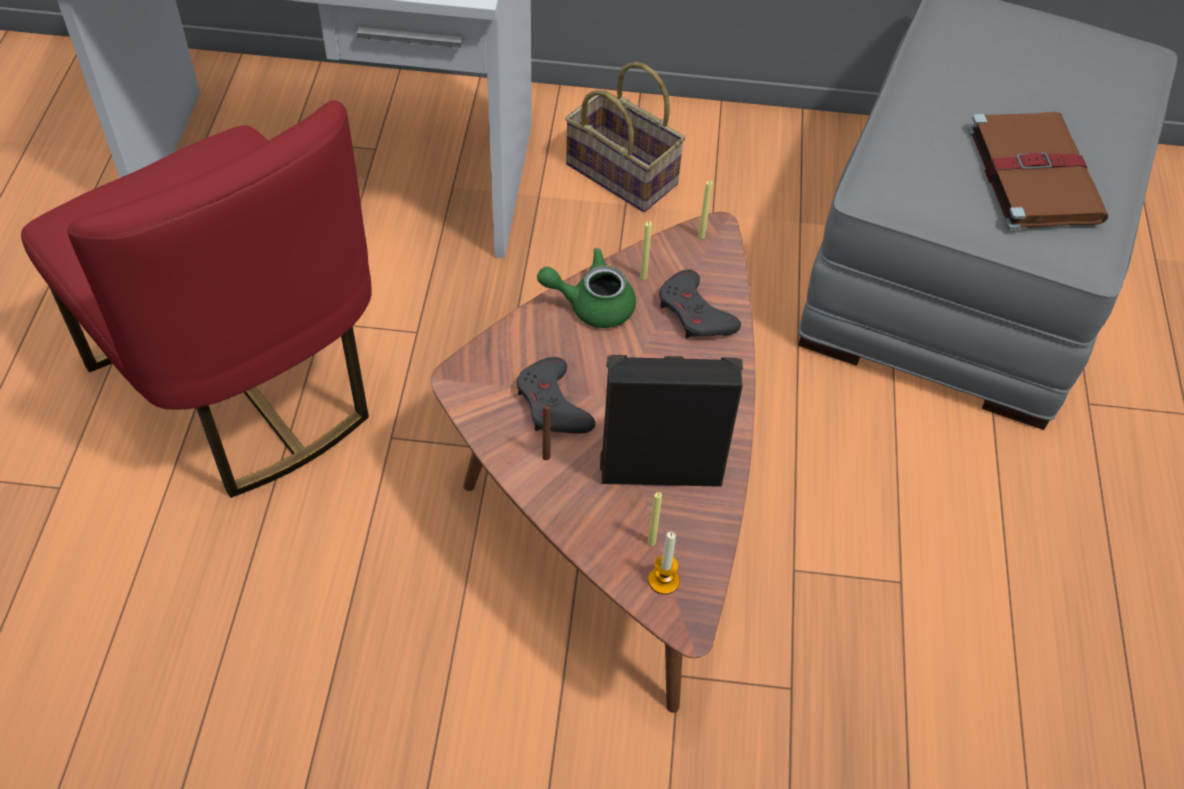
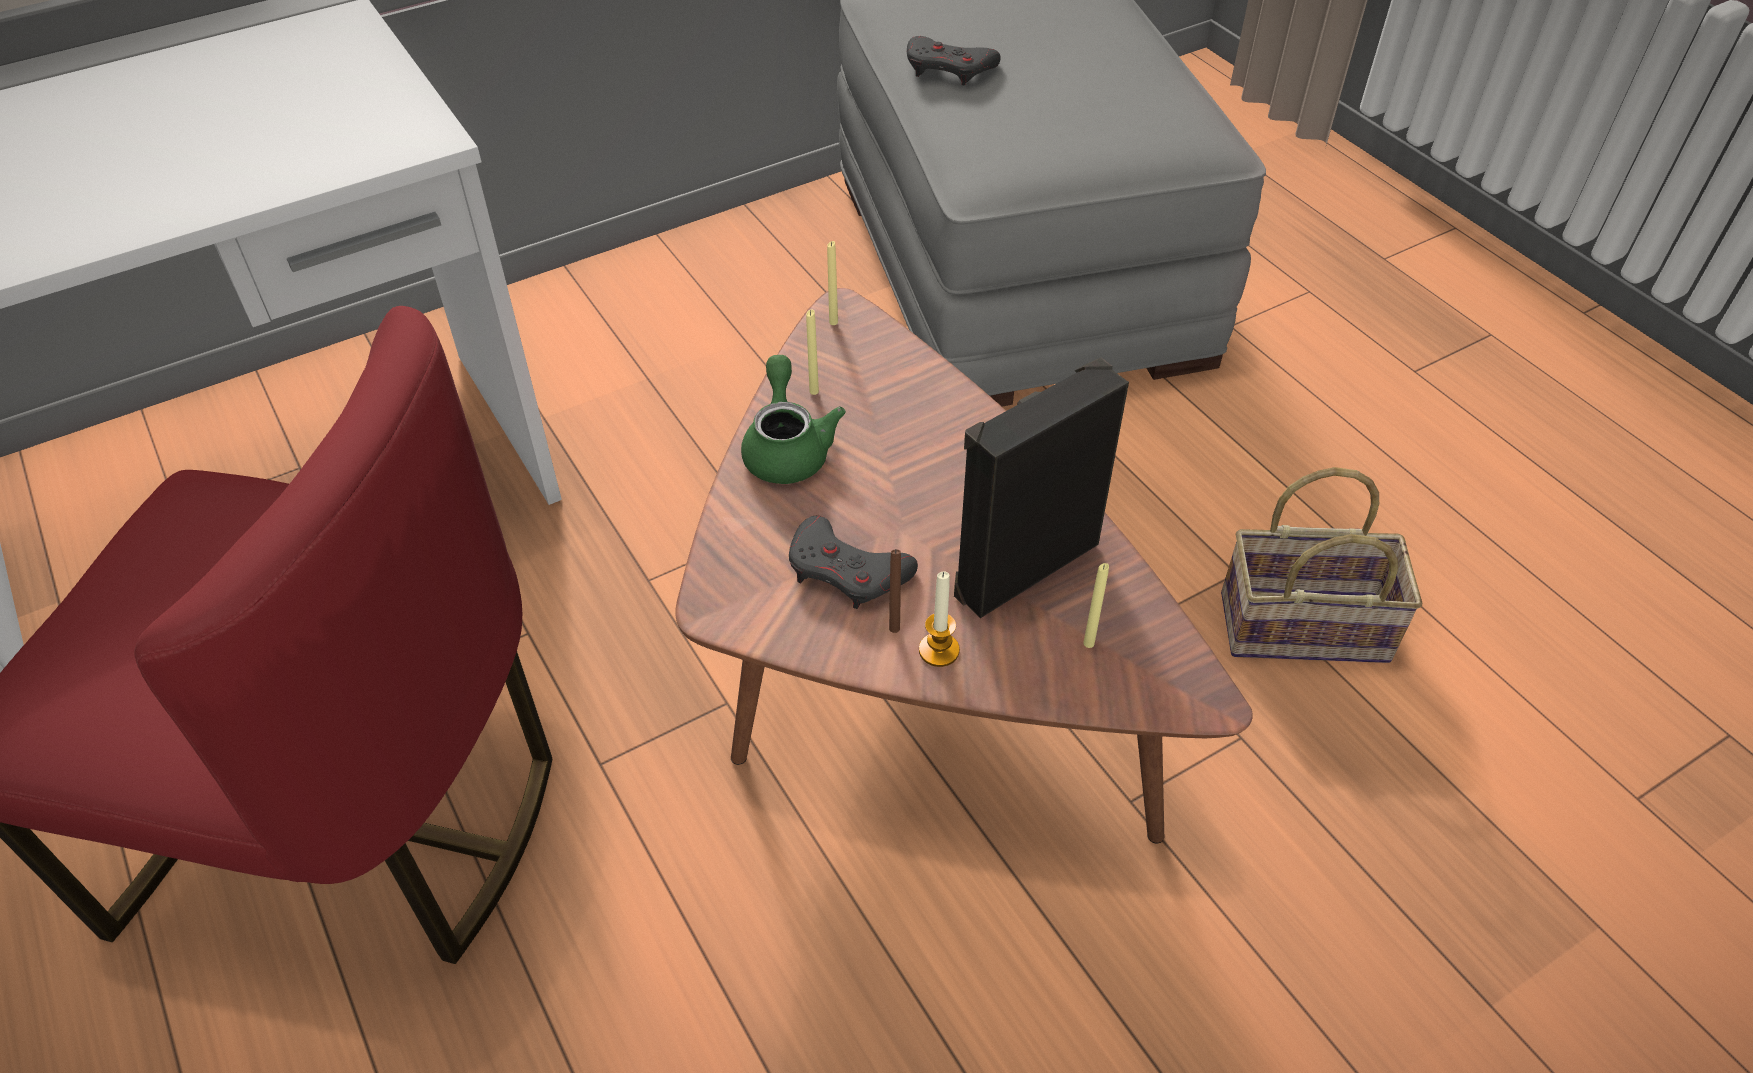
camera: 35 degrees left, 5 degrees down
green teapot [537,248,636,328] -> green teapot turned 120 degrees clockwise [741,355,846,484]
basket [565,62,685,212] -> basket moved to [1221,467,1422,663]
candle [648,532,680,595] -> candle moved to [919,572,960,667]
grey game controller [659,269,741,339] -> grey game controller moved to [907,36,1001,85]
brown book [968,112,1108,230] -> none

